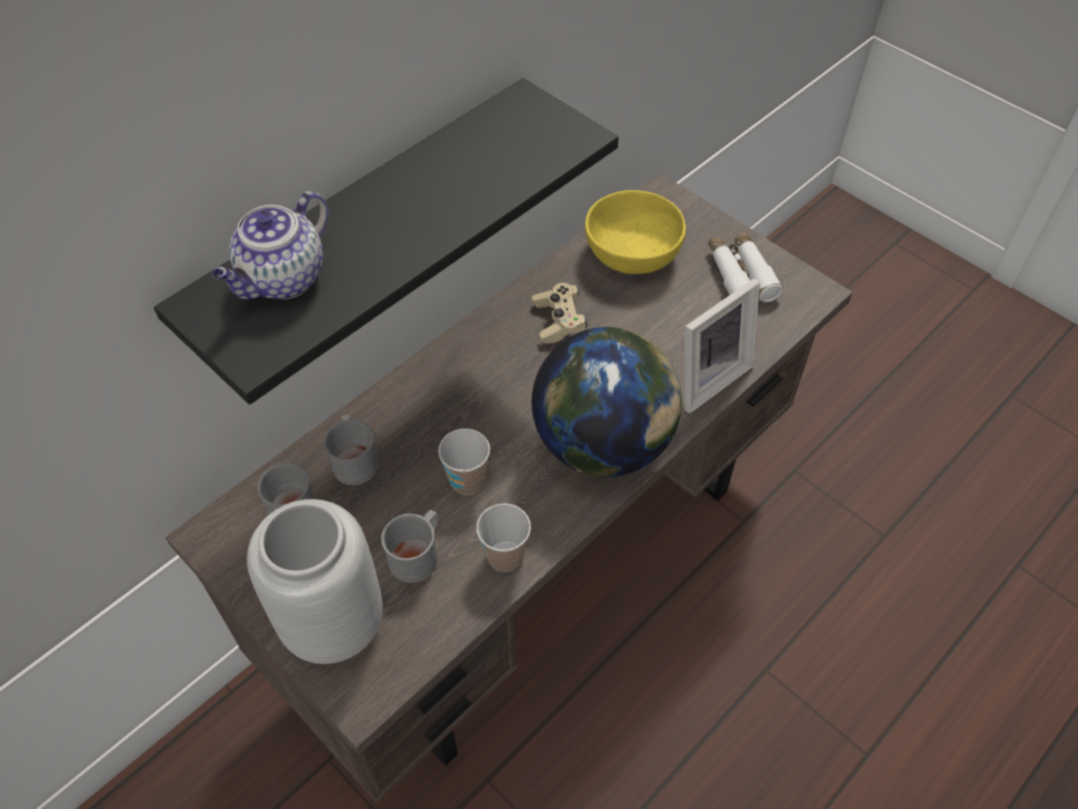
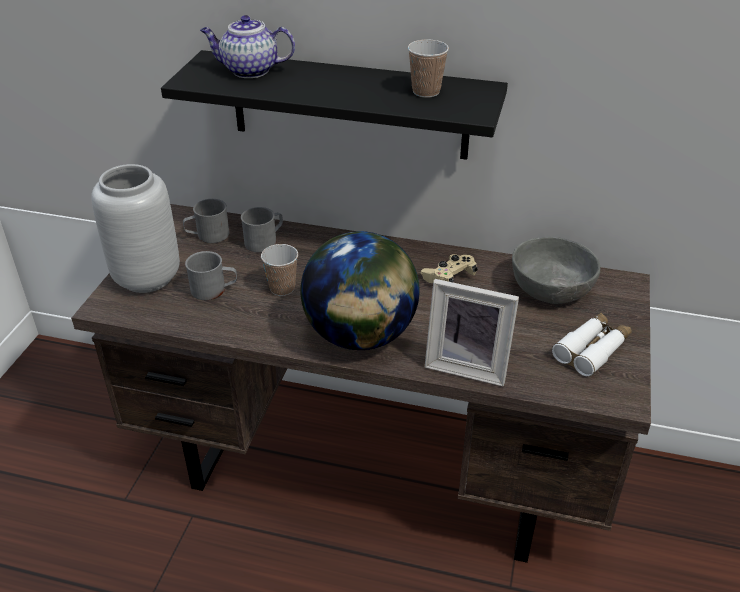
camera: 60 degrees right, 15 degrees down
cup [476,503,531,572] -> cup moved to [408,39,449,98]
yellow bowl [585,190,686,274] -> grey bowl [512,237,600,304]

